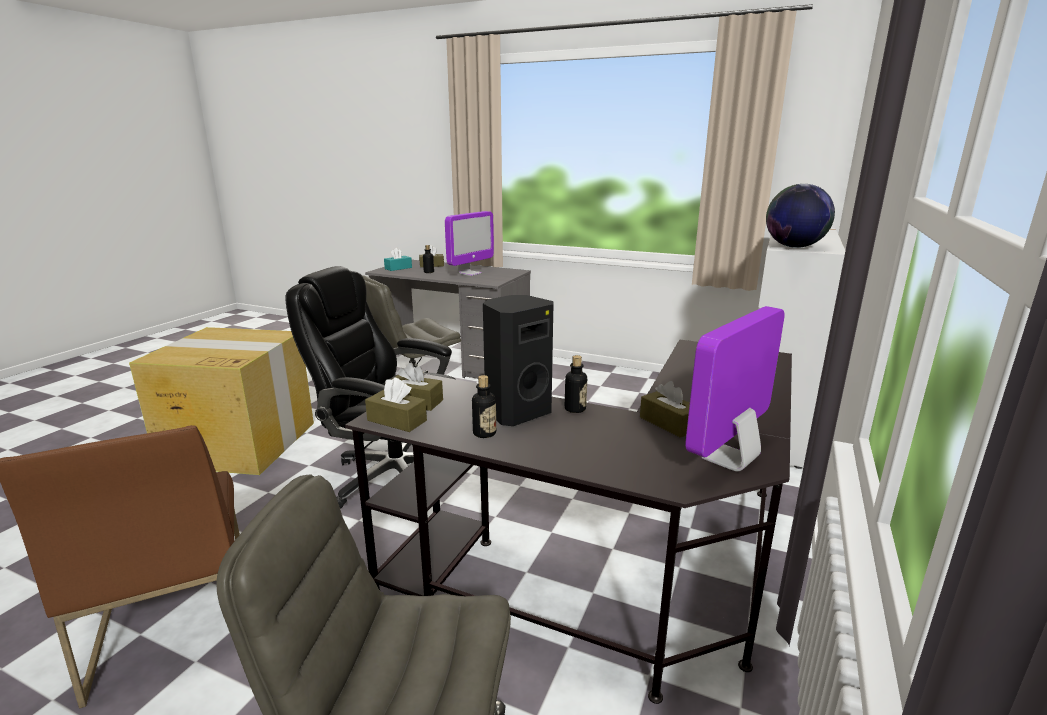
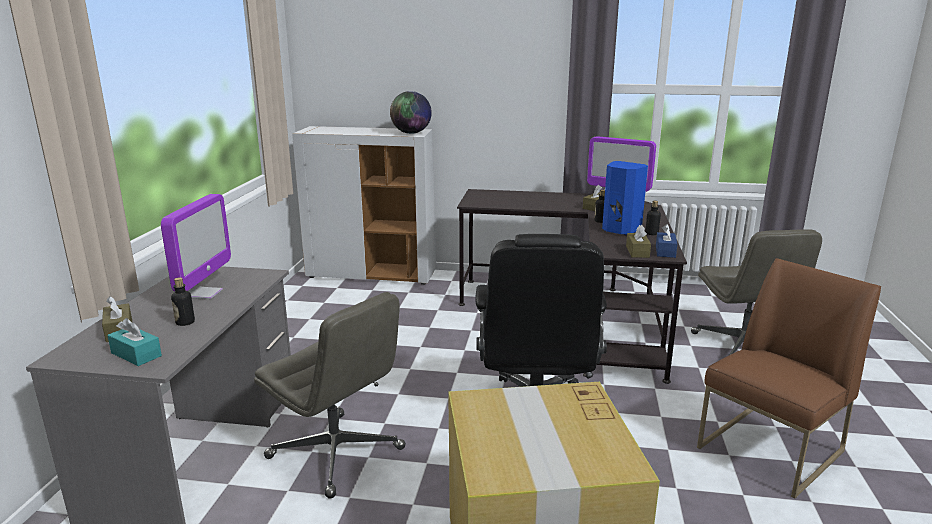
camera: 105 degrees left, 0 degrees up
brown tissue box [365,377,427,432] -> blue tissue box [656,224,677,258]
monitor [445,211,494,276] -> monitor turned 75 degrees clockwise [161,194,231,299]
black speaker [483,295,553,426] -> blue speaker [602,161,648,235]

